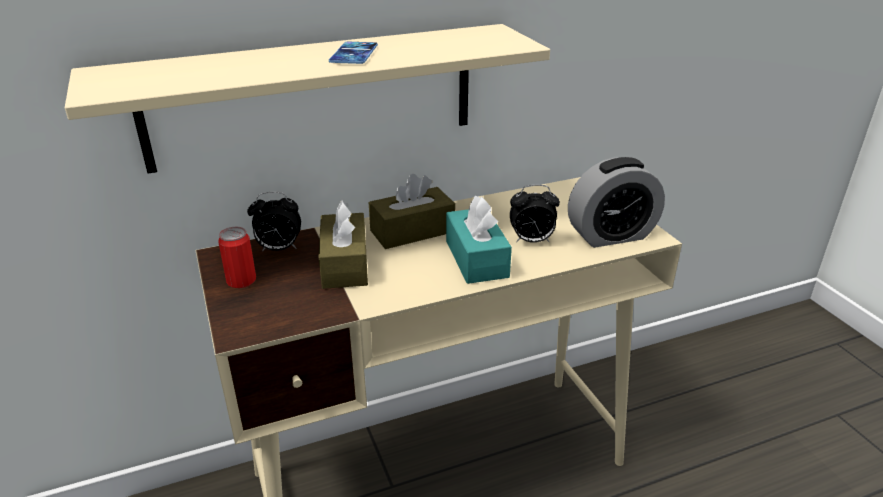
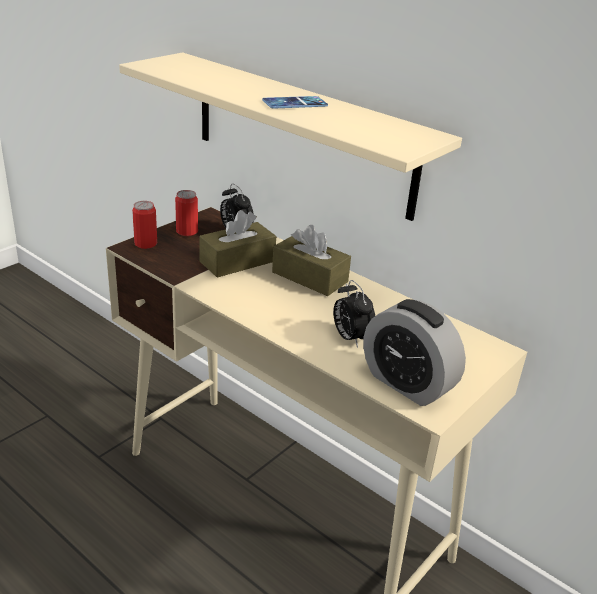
camera: 60 degrees right, 0 degrees up
turquoise tissue box [446,196,512,284] -> none
none -> can [132,201,157,249]

